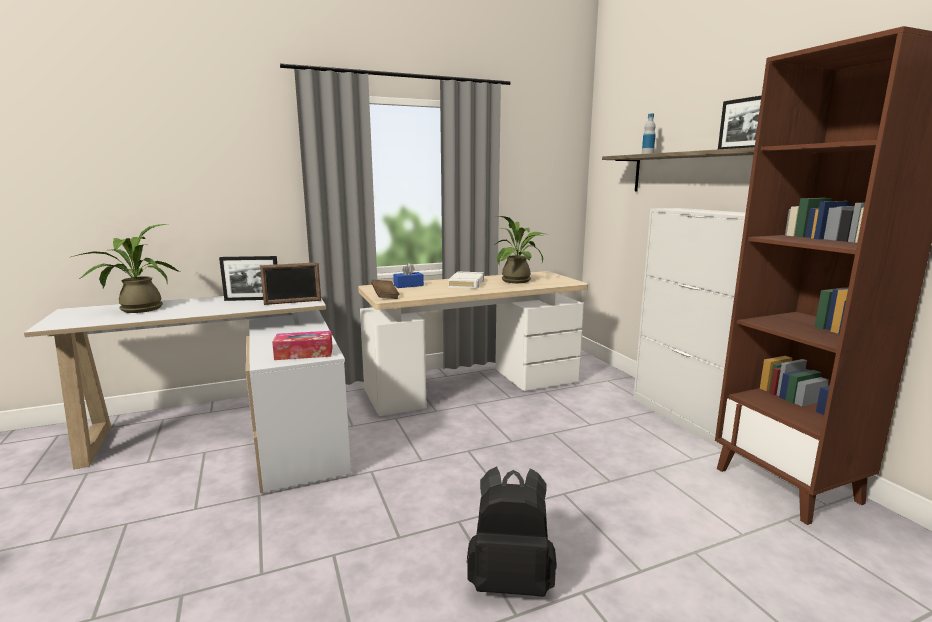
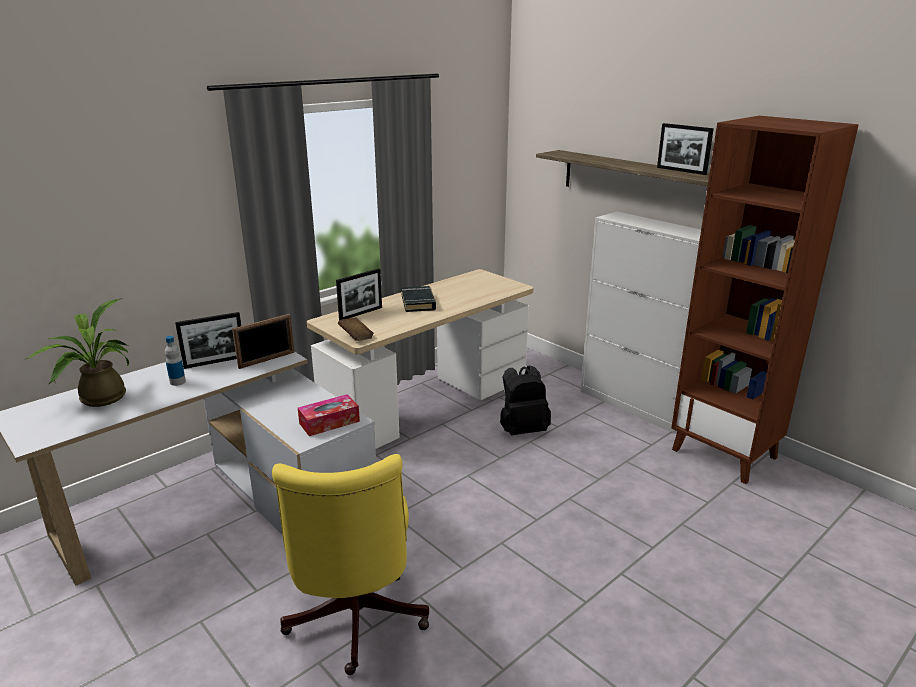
camera: 20 degrees left, 10 degrees up
blue tissue box [393,263,424,288] -> picture frame [336,268,382,320]
white book [448,271,484,289] -> black book [401,286,436,312]
black backpack [467,467,556,597] -> black backpack moved to [500,366,551,435]
potted plant [496,216,549,283] -> none
bottle [642,114,656,154] -> bottle moved to [165,336,186,386]
none -> yellow office chair [272,454,429,675]

